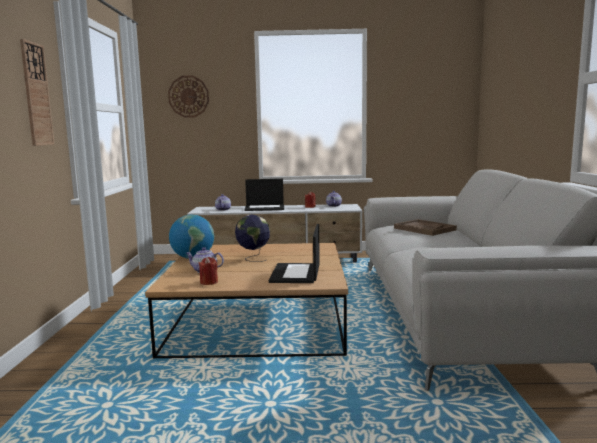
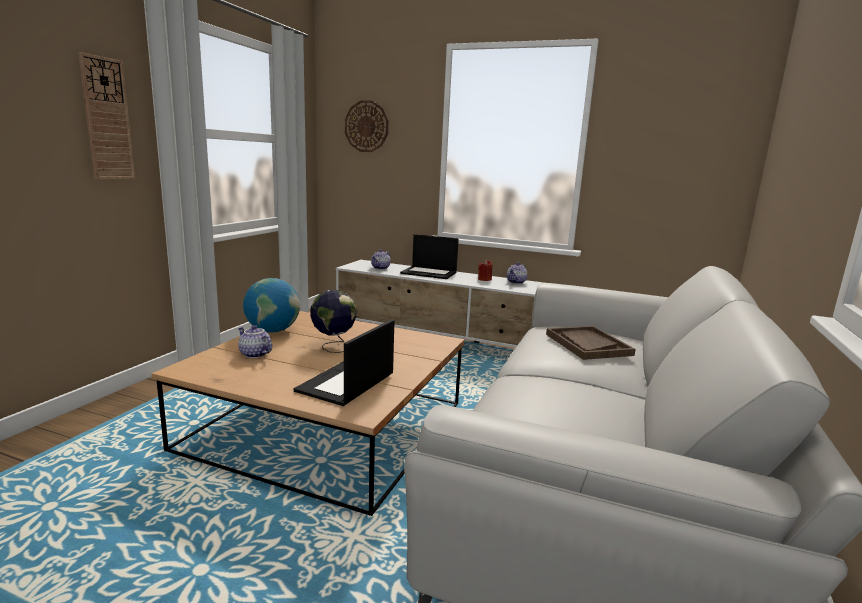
camera: 20 degrees right, 5 degrees up
red candle [199,257,218,285] -> none

